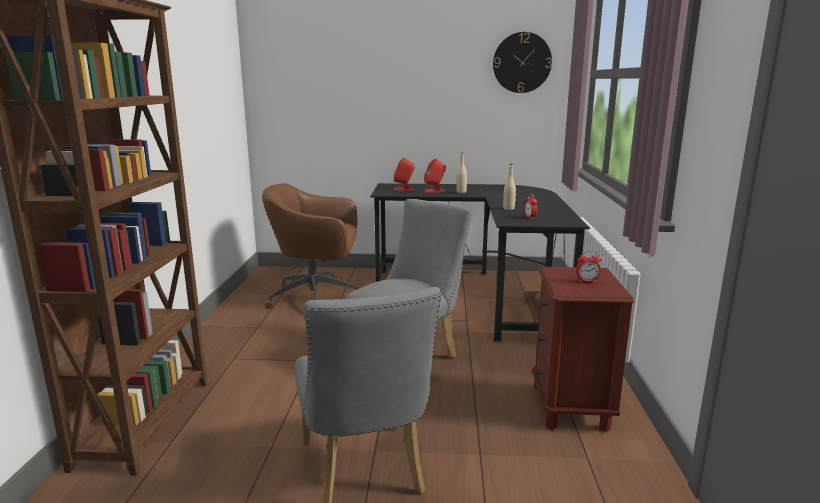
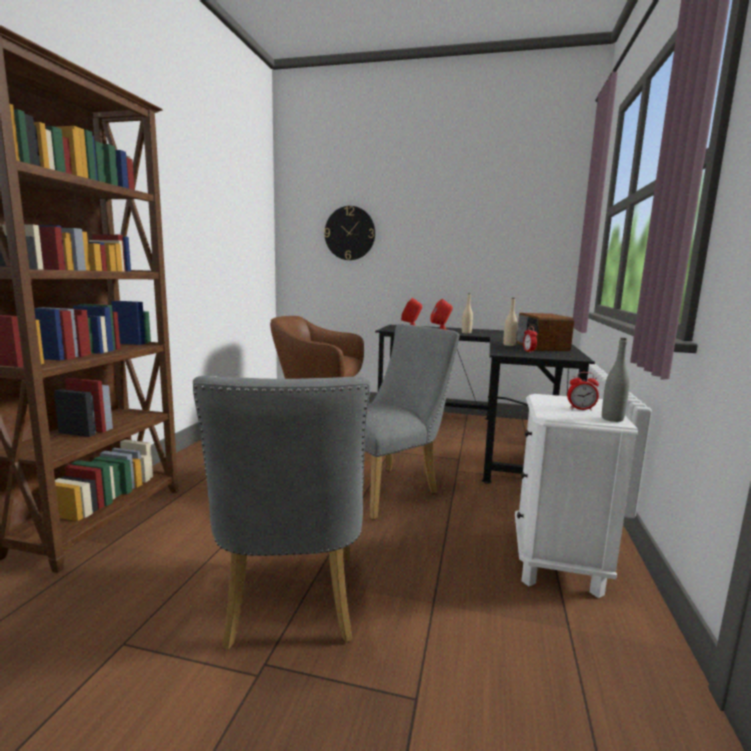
camera: 10 degrees right, 5 degrees down
wall clock [493,32,552,93] -> wall clock moved to [324,206,375,260]
brown nightstand [532,267,634,432] -> white nightstand [515,394,638,598]
none -> radio [517,313,574,351]
none -> grey bottle [602,338,630,422]

